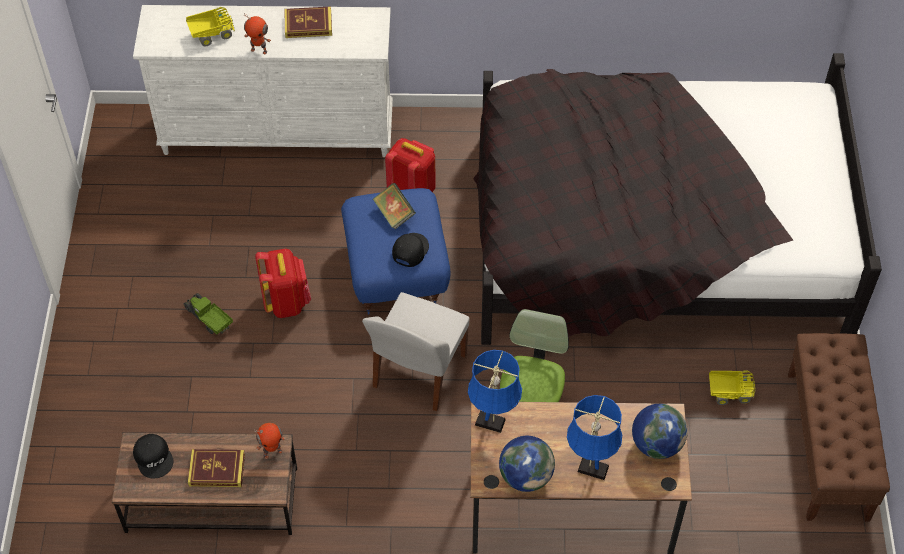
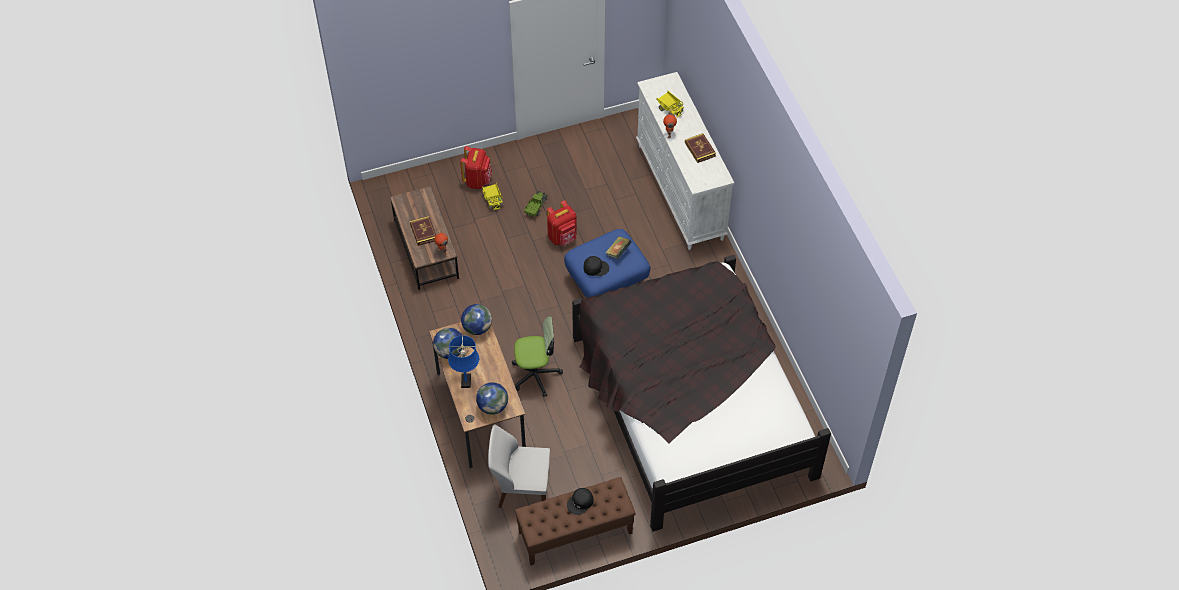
camera: 70 degrees right, 0 degrees up
black cap [133,434,173,479] -> black cap moved to [567,488,594,515]
white chair [362,292,469,411] -> white chair moved to [488,424,550,508]
red backpack [385,138,436,192] -> red backpack moved to [460,146,492,189]
blue table lamp [468,350,522,433] -> globe [461,304,492,335]
toy truck [709,370,756,405] -> toy truck moved to [482,183,503,210]

